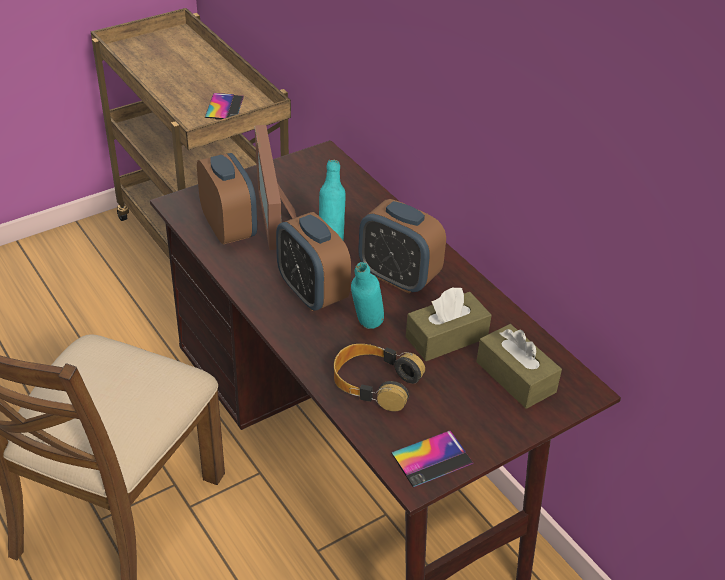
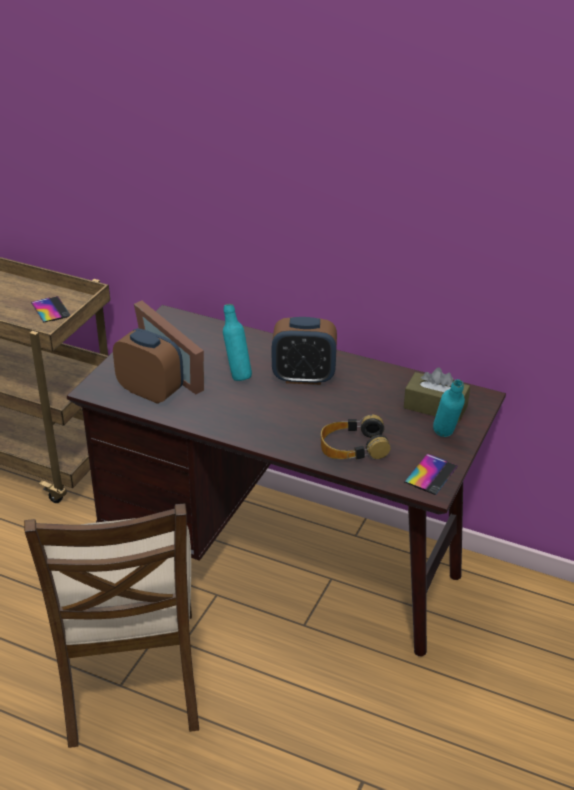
camera: 30 degrees left, 5 degrees down
alarm clock [276,212,351,311] -> none
turquoise bottle [351,262,384,329] -> turquoise bottle moved to [433,379,465,437]
brown tissue box [406,287,492,361] -> none

